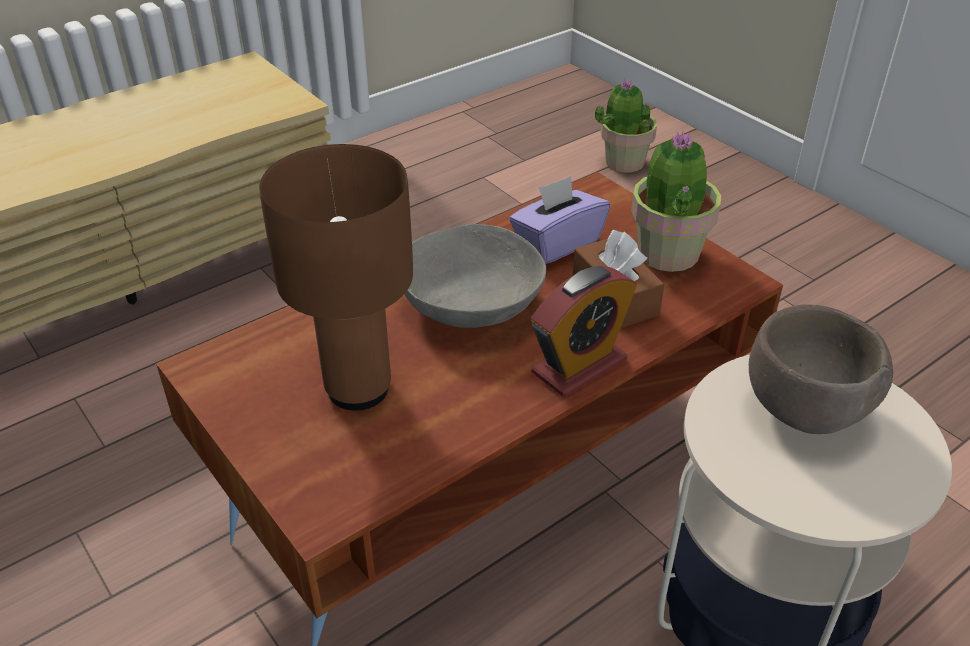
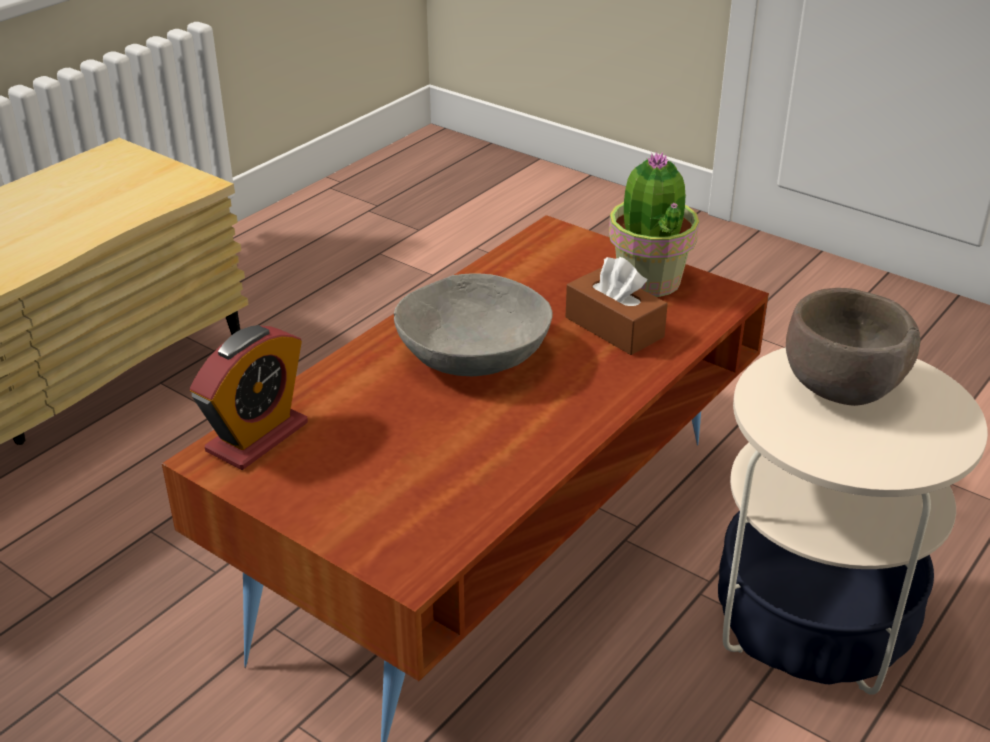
camera: 15 degrees left, 5 degrees down
brown table lamp [259,144,413,411] -> none
purple tissue box [509,176,610,264] -> none
alarm clock [531,266,637,397] -> alarm clock moved to [190,325,308,470]
potted plant [595,79,657,172] -> none

